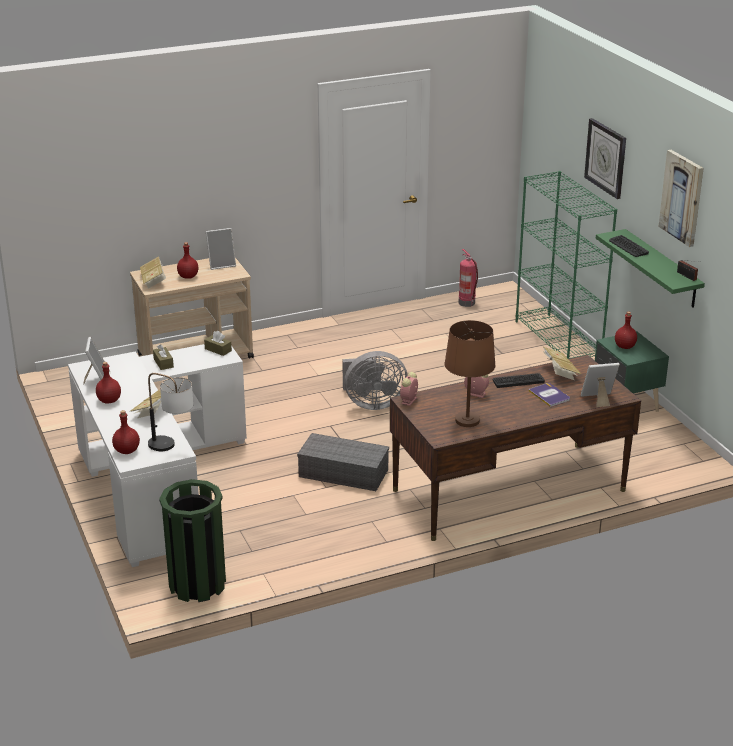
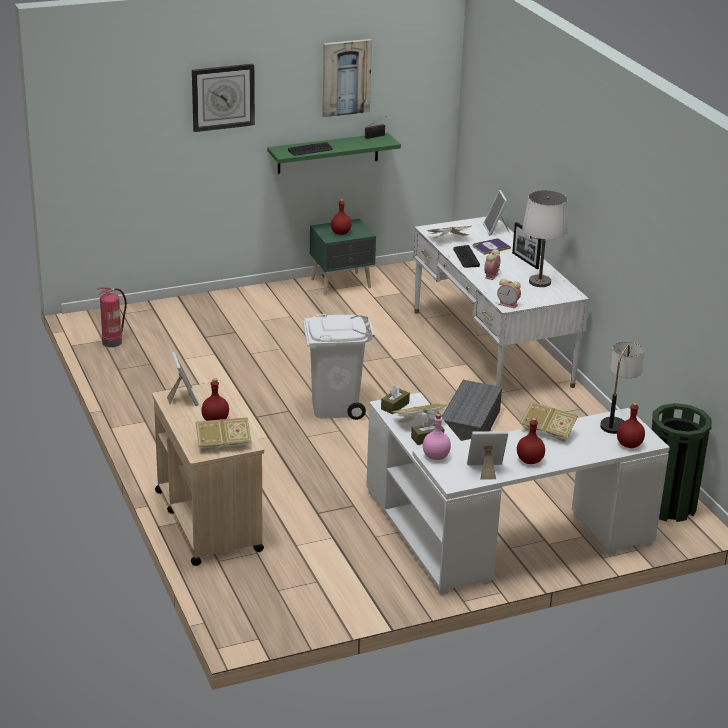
camera: 90 degrees left, 0 degrees up
grey fan [342,351,408,410] -> white trash can [303,314,375,420]
brown desk [390,355,641,541] -> white desk [413,216,589,388]
brown table lamp [445,320,495,427] -> white table lamp [522,190,568,287]
green bookcase [516,171,617,359] -> none
none -> book [391,403,447,423]
none -> pink bottle [423,414,451,460]
none -> picture frame [512,222,542,269]

